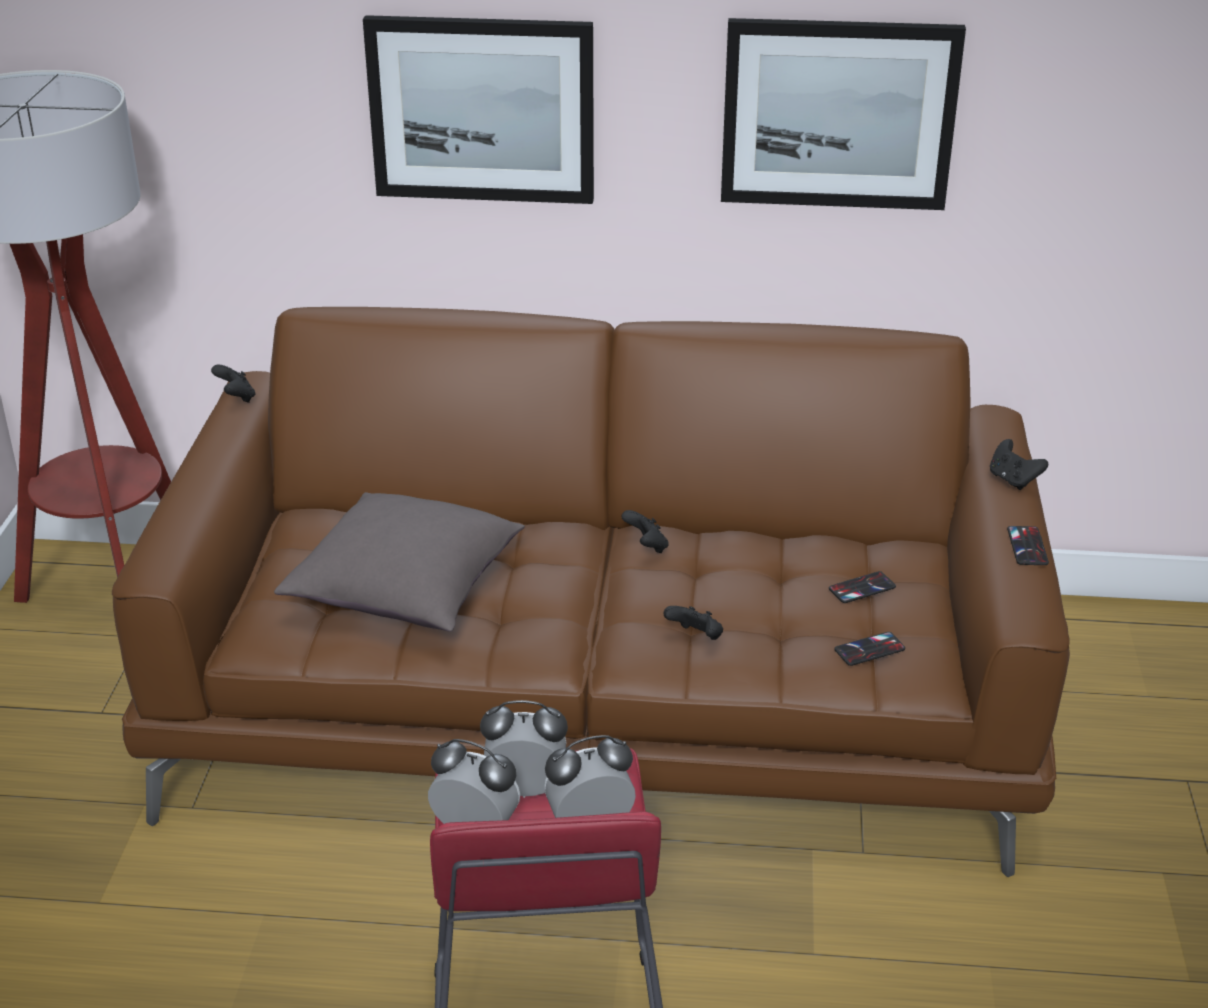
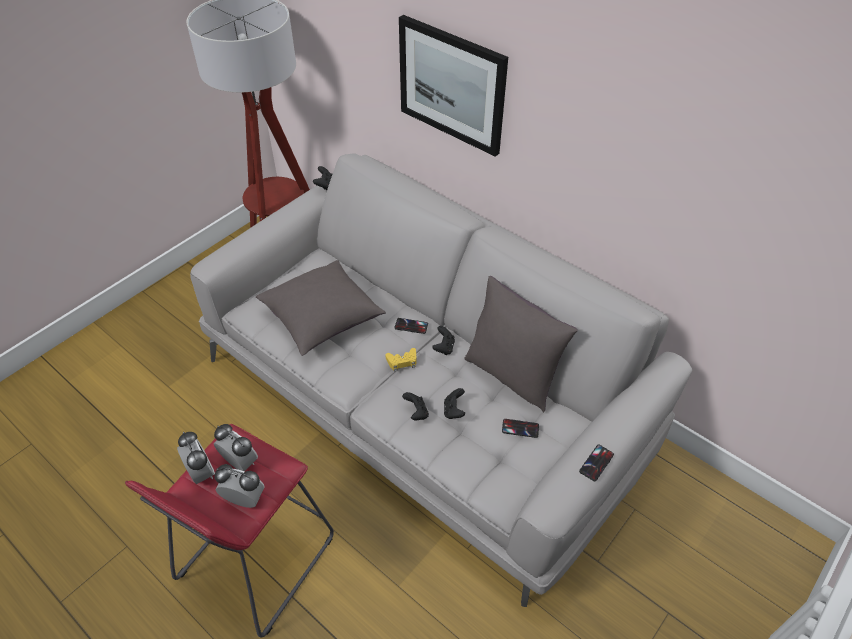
camera: 35 degrees right, 15 degrees up
brown sofa [112,307,1070,877] -> grey sofa [190,153,692,607]
picture [721,18,966,210] -> none
phone [834,632,905,666] -> phone moved to [394,318,428,334]
black game controller [990,439,1048,490] -> black game controller moved to [444,388,465,419]
none -> yellow game controller [385,348,417,372]
none -> grey pillow [464,276,578,412]

